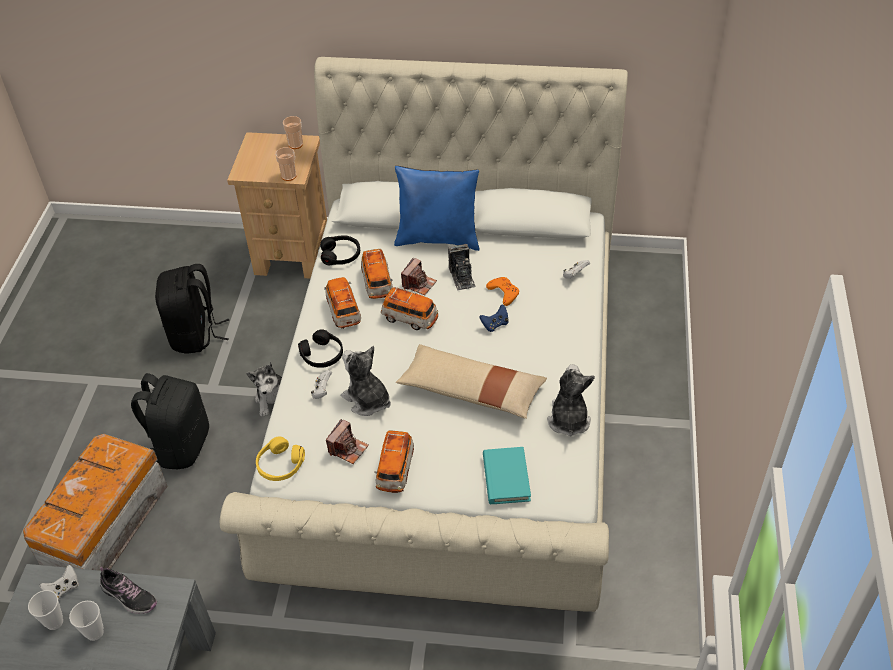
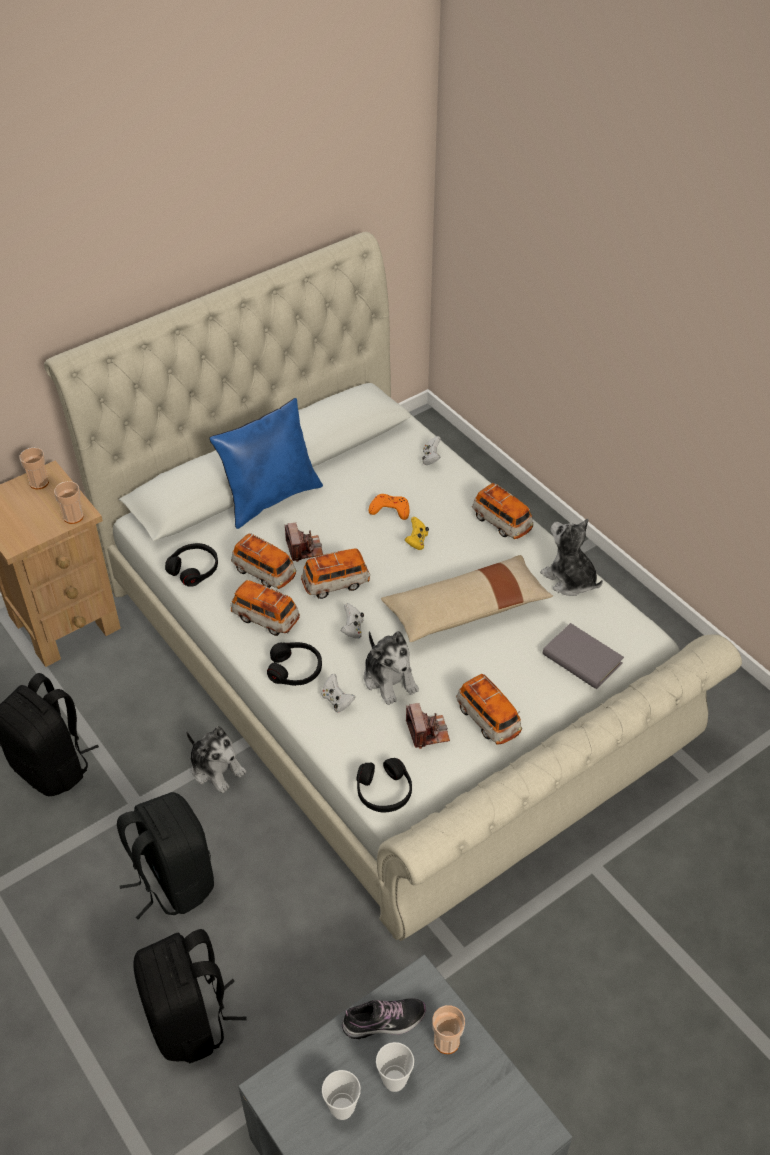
camera: 45 degrees left, 0 degrees up
storage box [23,434,168,571] -> black backpack [133,929,247,1063]
white game controller [39,565,79,600] -> white game controller moved to [341,603,364,639]
yellow headphones [256,437,305,481] -> black headphones [357,758,412,812]
plush toy [341,346,391,416] -> plush toy turned 120 degrees counterclockwise [364,631,419,705]
camera [448,244,475,291] -> none
blue game controller [479,304,509,332] -> yellow game controller [405,517,429,550]
turquoise book [483,447,531,504] -> grey book [543,623,624,689]
none -> cup [432,1005,465,1054]
none -> toy car [472,483,533,539]

